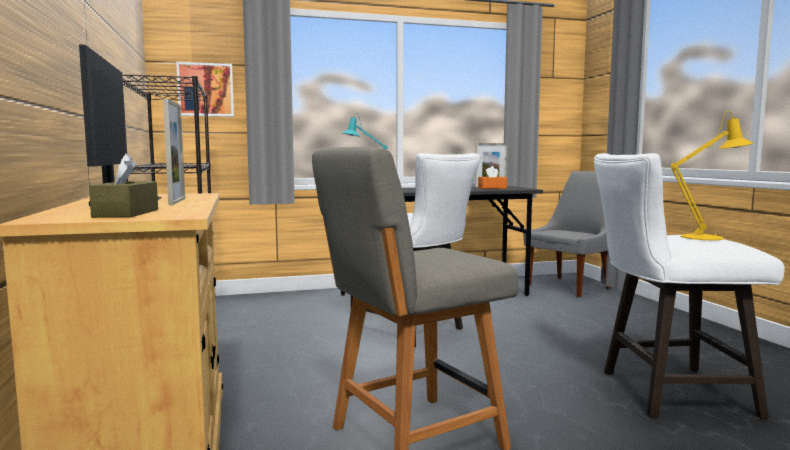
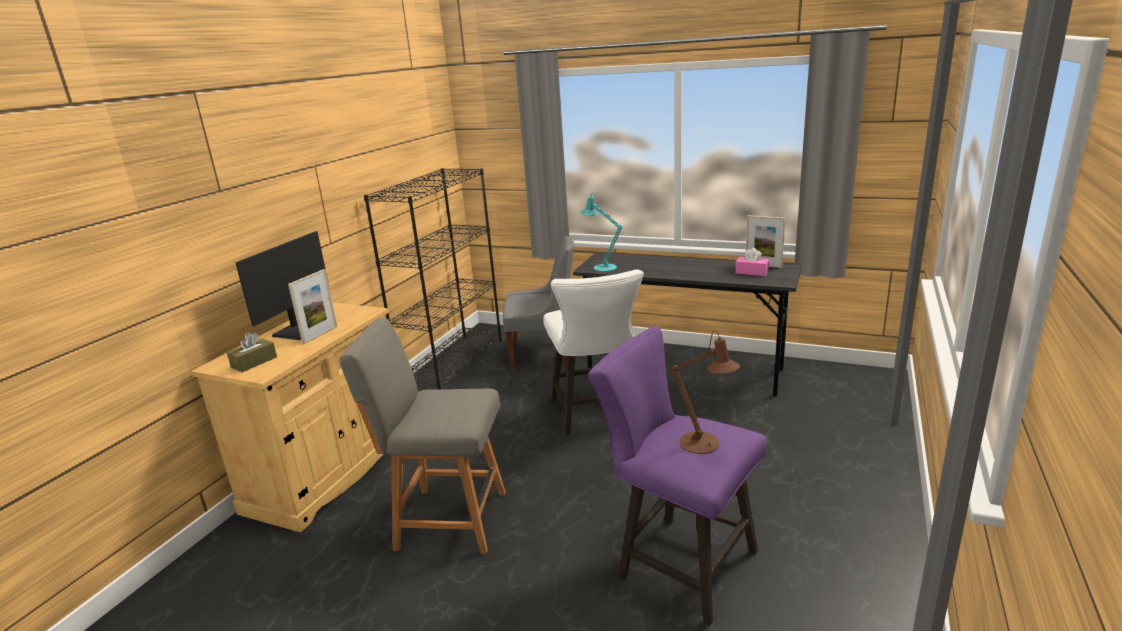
camera: 40 degrees right, 15 degrees up
picture [176,62,234,117] -> none
orange tissue box [478,166,507,189] -> pink tissue box [735,248,769,276]
grey chair [524,171,611,297] -> grey chair moved to [502,235,574,369]
white stool [594,153,785,419] -> purple stool [588,326,767,627]
yellow table lamp [670,111,754,240] -> brown table lamp [671,331,740,454]

